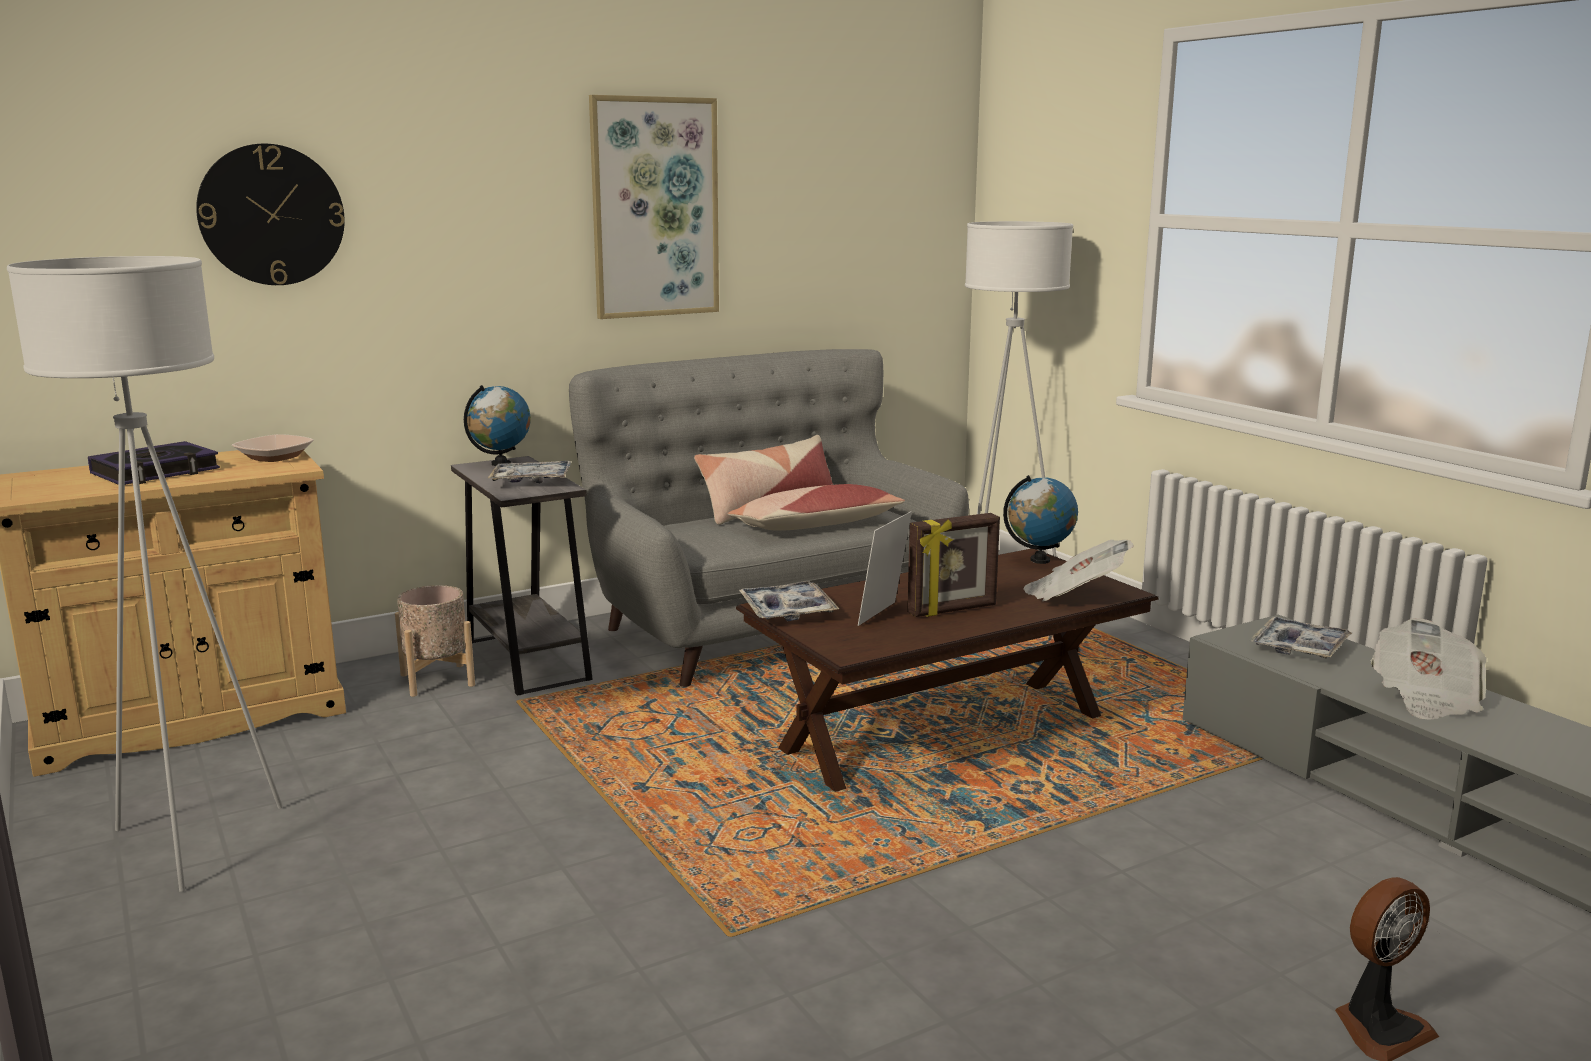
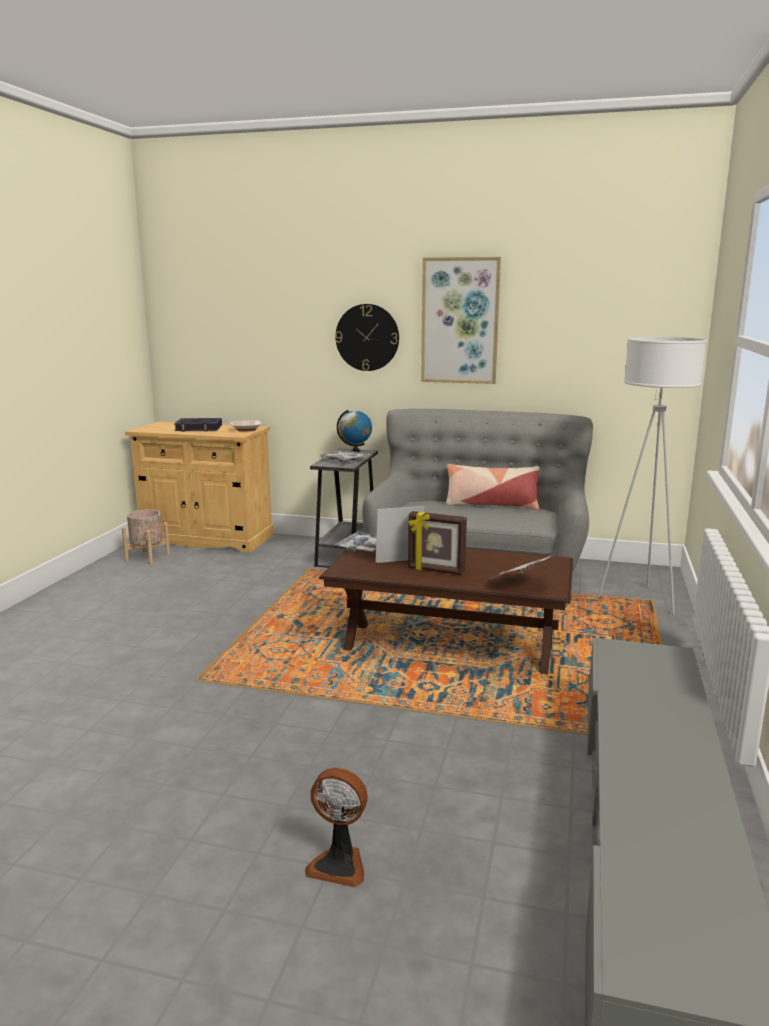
camera: 45 degrees right, 0 degrees up
white floor lamp [7,256,283,892] -> none
wall clock [196,143,345,285] -> wall clock moved to [335,304,399,371]
beige planter [395,585,475,697] -> beige planter moved to [122,510,170,564]
pillow [728,484,905,531] -> none
globe [1003,475,1078,564] -> none
tray [1250,617,1352,658] -> none
newspaper [1371,618,1486,720] -> none

